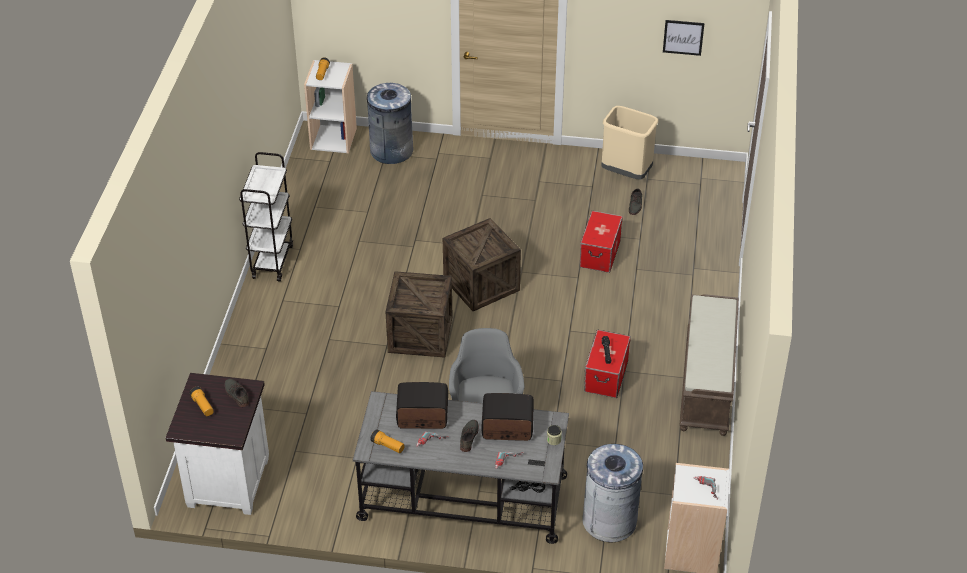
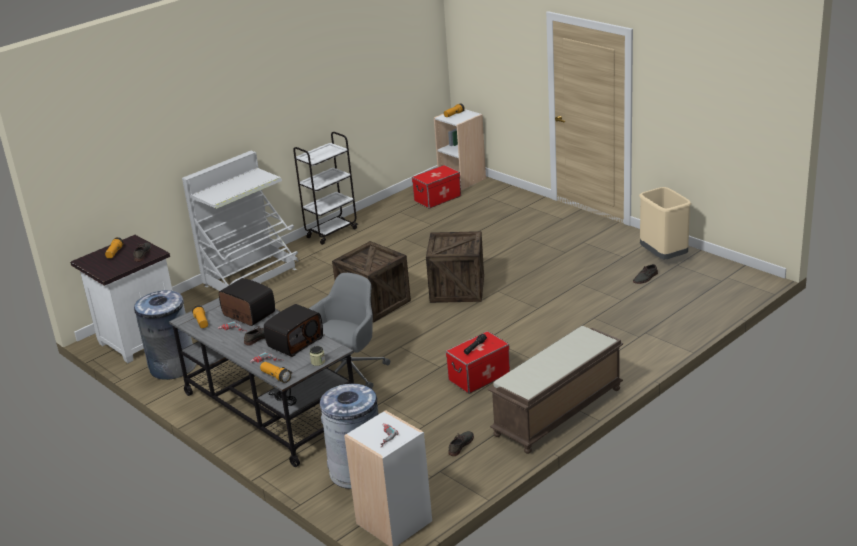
camera: 40 degrees right, 15 degrees down
grey trash can [367,83,413,164] -> grey trash can moved to [134,290,196,380]
radio [481,393,534,441] -> radio turned 90 degrees clockwise [264,304,323,357]
storage box [579,211,623,273] -> storage box moved to [412,165,461,209]
picture [663,20,705,56] -> none
none -> white shoe rack [182,151,298,291]
none -> flashlight [260,362,291,383]
none -> grey shoe [449,431,474,456]

